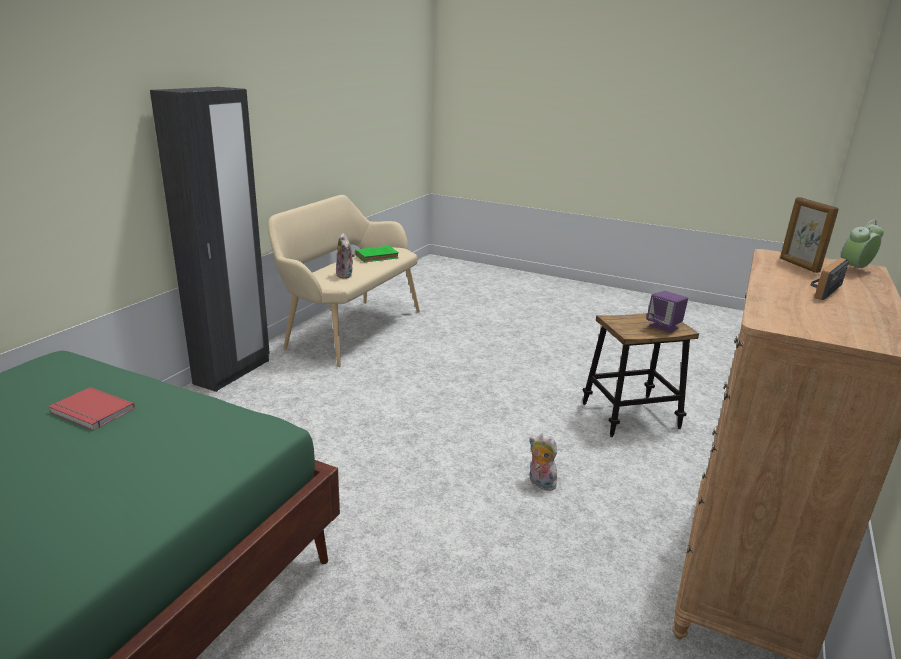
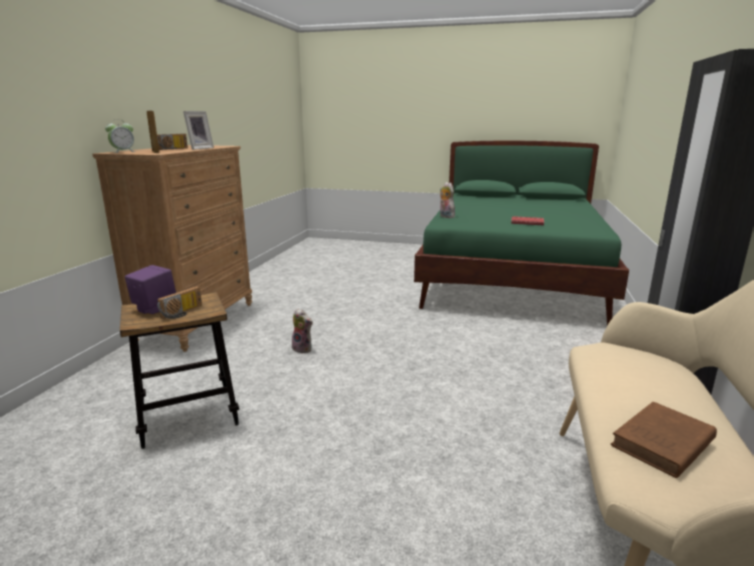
camera: 170 degrees right, 5 degrees down
plush toy [336,233,355,279] -> plush toy moved to [440,182,455,218]
green book [355,246,399,262] -> brown book [611,402,717,478]
none -> radio [157,286,202,319]
none -> picture frame [183,111,214,150]

